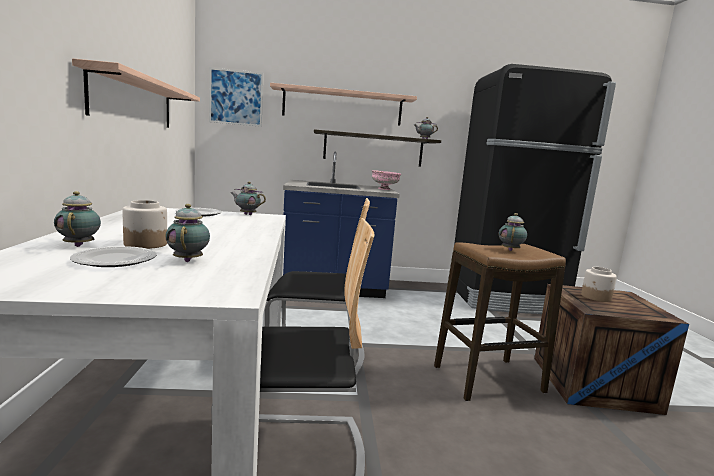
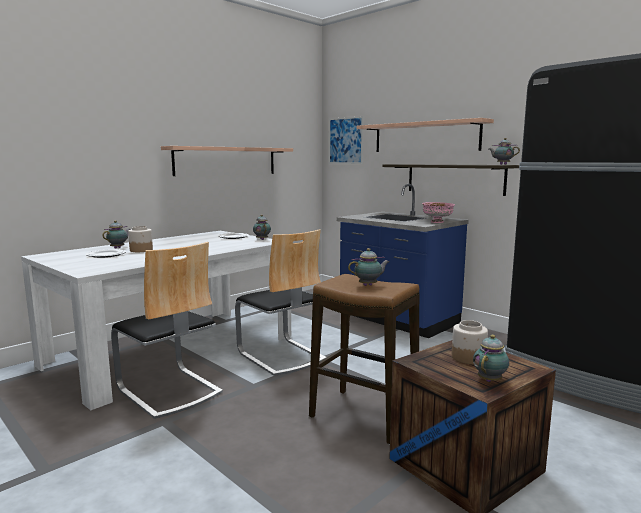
camera: 50 degrees right, 0 degrees up
teapot [165,204,210,262] -> teapot moved to [473,335,509,382]

